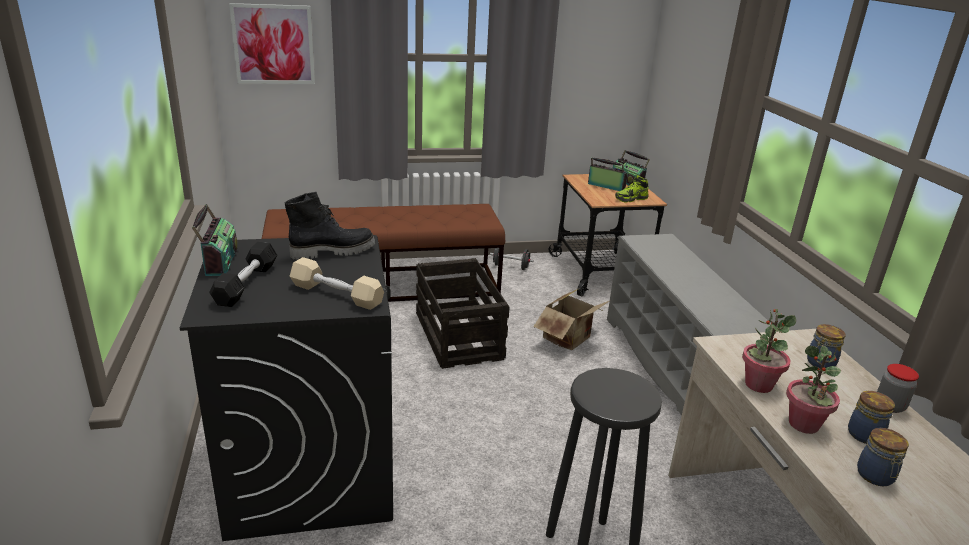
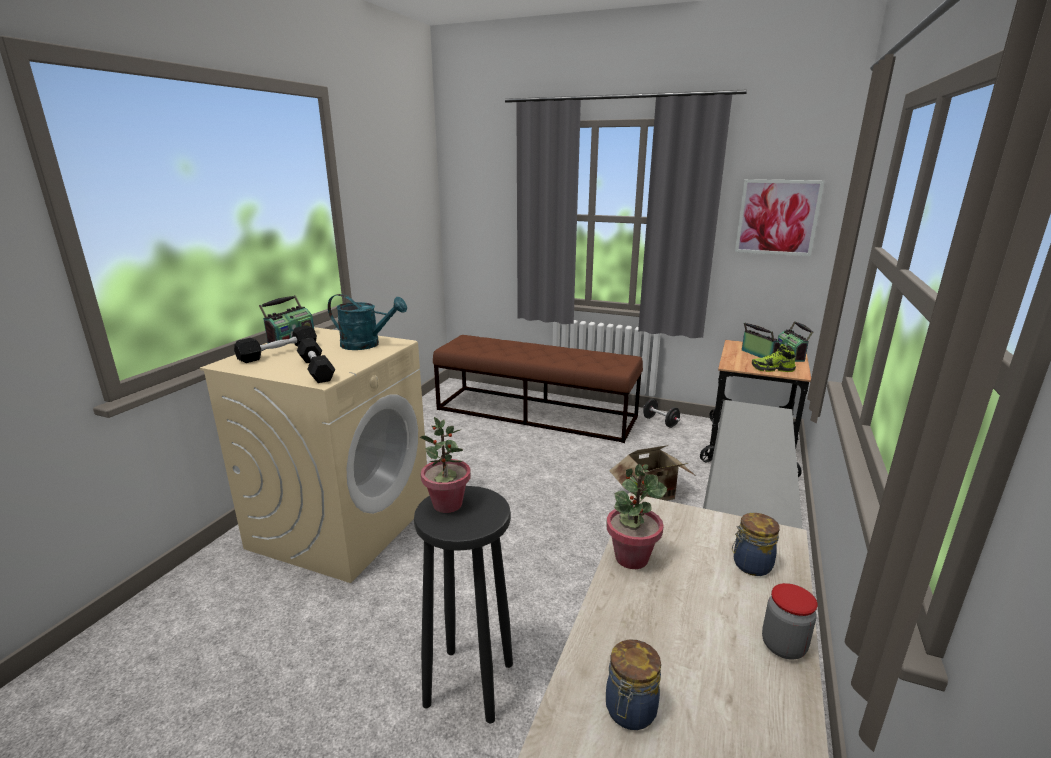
camera: 35 degrees right, 5 degrees down
black washing machine [180,235,393,541] -> beige washing machine [200,327,429,583]
picture [229,3,315,84] -> picture moved to [735,179,825,256]
black boot [285,192,375,260] -> turquoise watering can [328,294,407,350]
beige dumbbell [290,257,384,310] -> black dumbbell [297,338,335,383]
crate [416,258,510,369] -> none
potted plant [786,346,841,434] -> potted plant moved to [420,417,471,513]
jar [848,391,895,444] -> none

